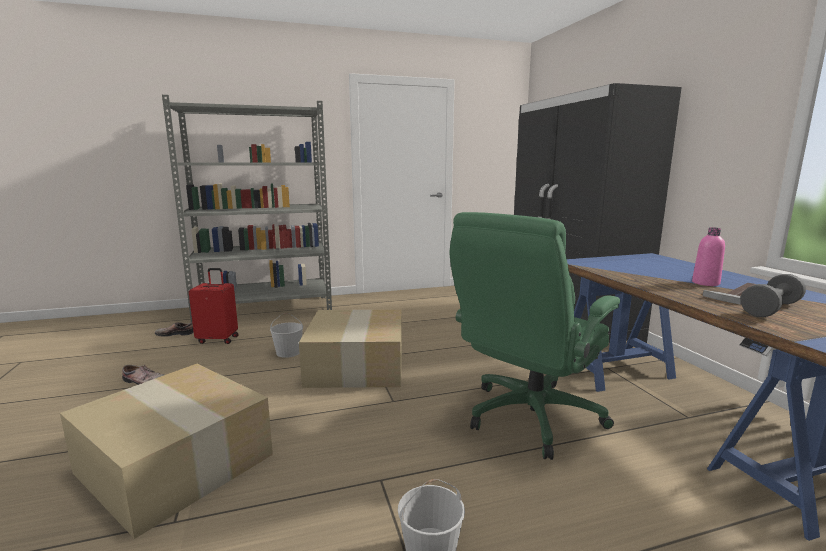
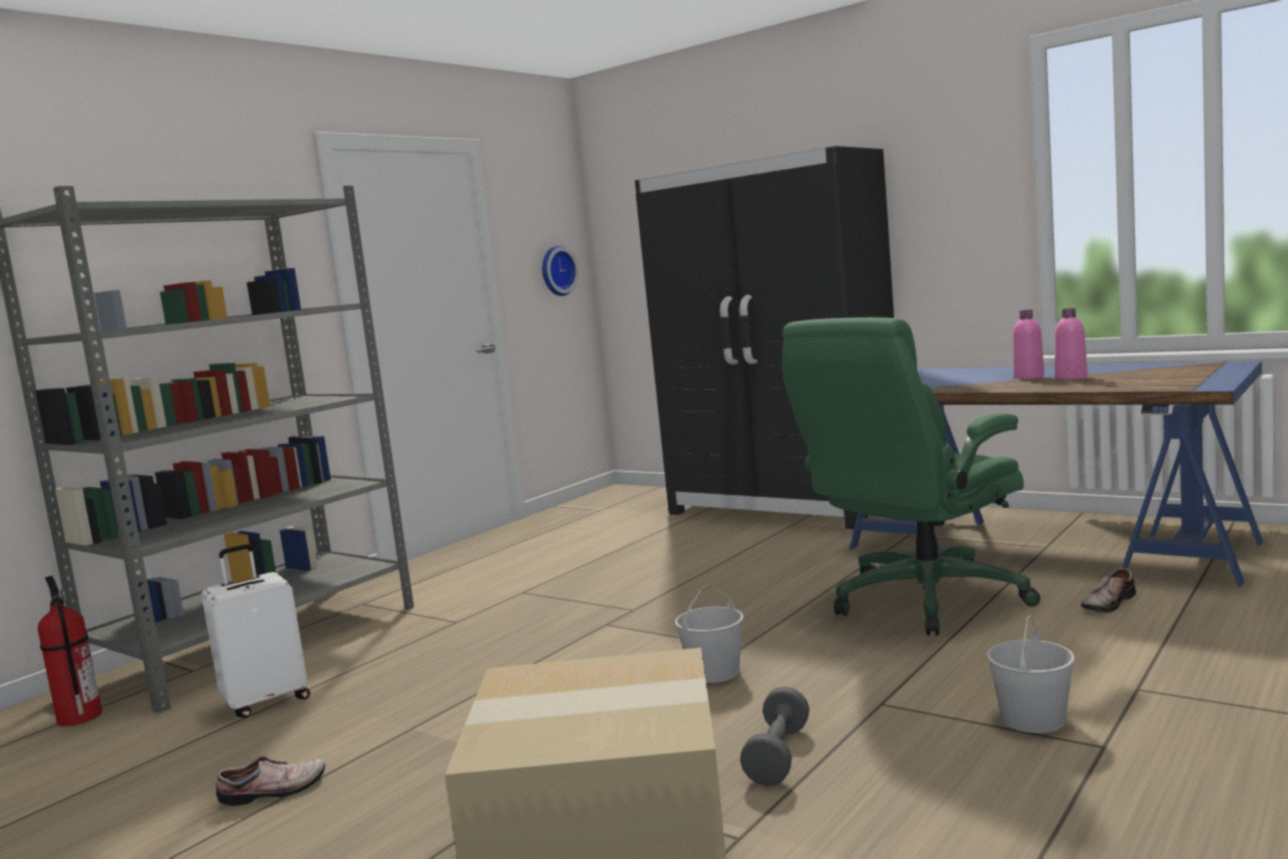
camera: 35 degrees left, 5 degrees down
shoe [155,322,194,337] -> shoe moved to [1081,568,1136,613]
red suitcase [189,268,239,344] -> white suitcase [201,544,310,718]
white bucket [270,313,303,358] -> white bucket moved to [675,585,744,683]
cardboard box [299,310,402,388] -> none
green office chair [449,212,620,460] -> green office chair turned 45 degrees clockwise [782,317,1040,635]
hammer [703,283,756,305] -> pink bottle [1055,308,1088,380]
grey dumbbell [740,274,806,317] -> grey dumbbell moved to [740,686,809,786]
none -> fire extinguisher [38,576,102,726]
none -> wall clock [542,245,579,296]

